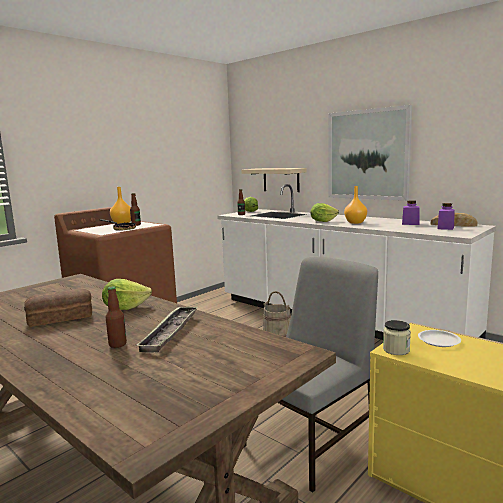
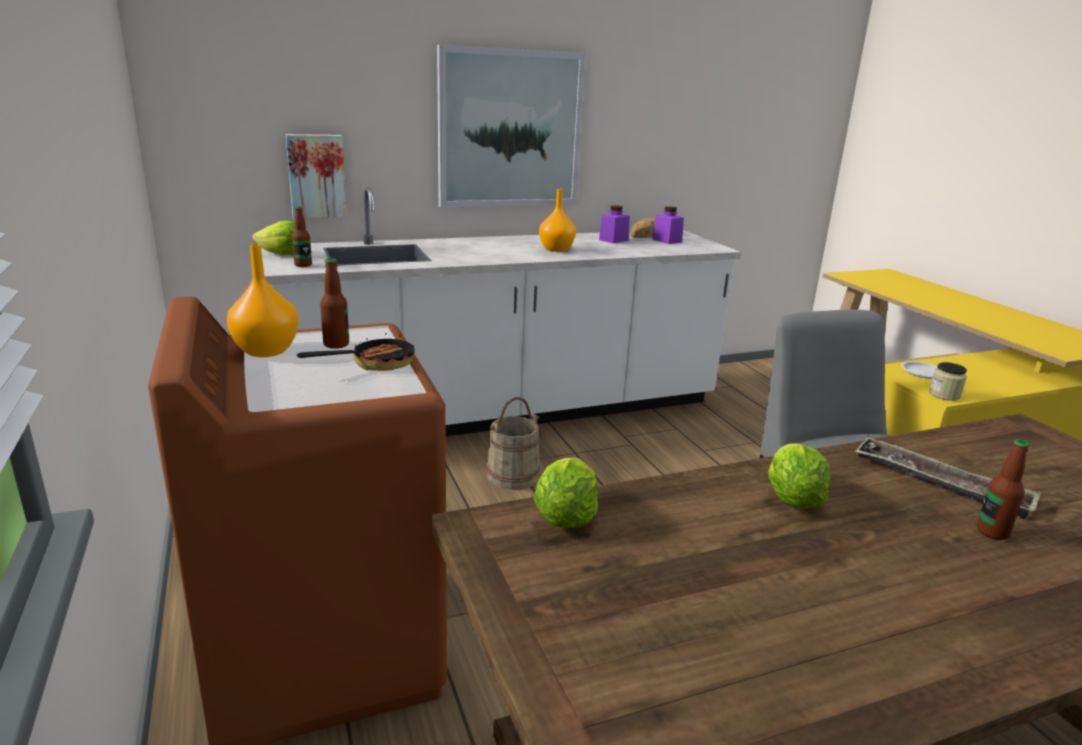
camera: 65 degrees left, 10 degrees up
bread [24,289,92,327] -> none
beige shelf [241,168,307,192] -> picture [286,134,347,218]
lettuce [310,203,339,222] -> lettuce moved to [533,458,598,528]

